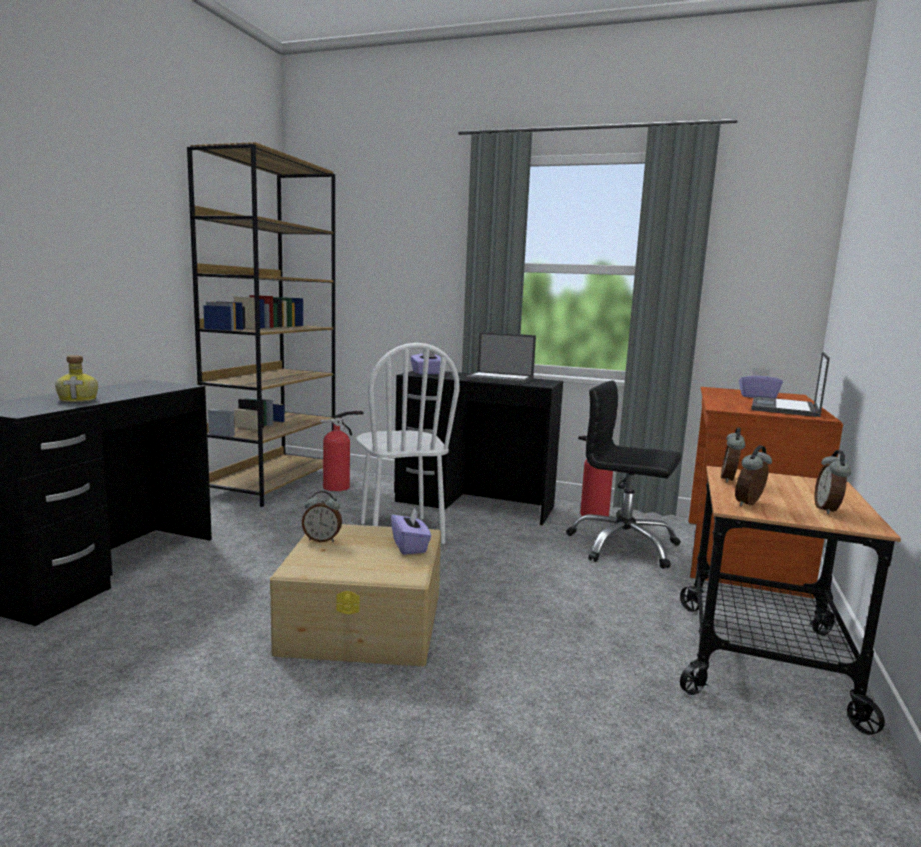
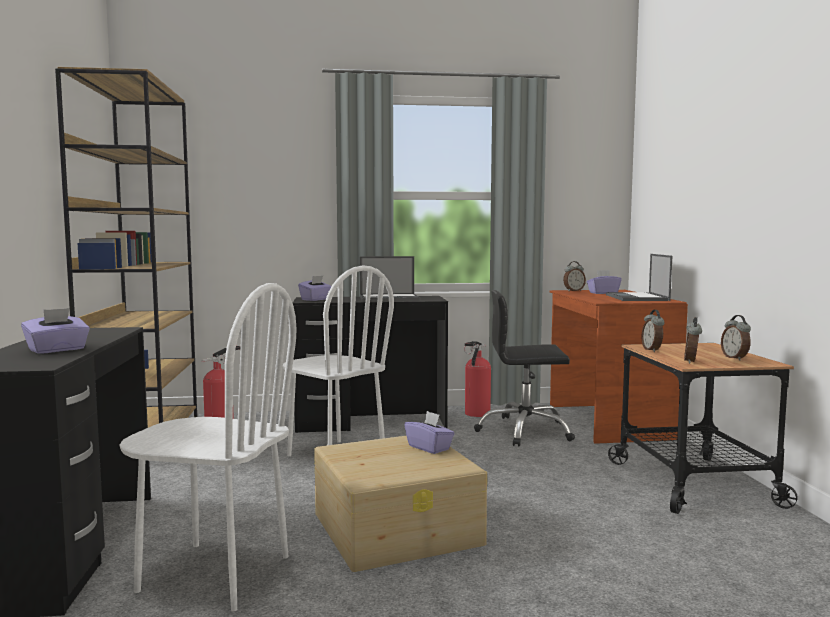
camera: 25 degrees left, 5 degrees down
bottle [55,355,98,402] -> purple tissue box [21,308,90,354]
alarm clock [302,491,342,542] -> alarm clock moved to [563,261,586,291]
none -> white chair [120,283,297,612]

